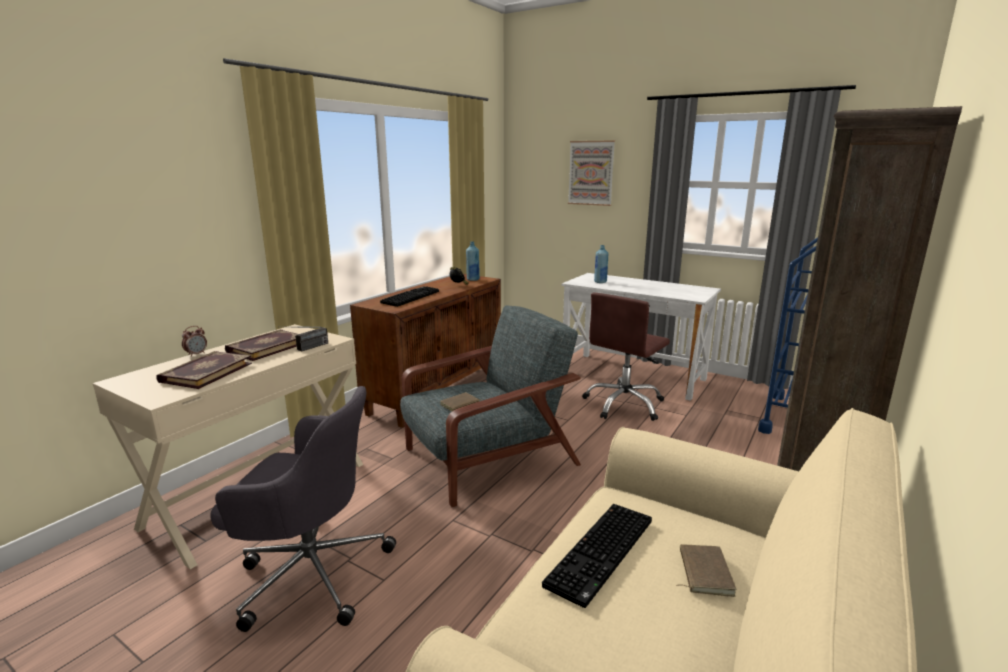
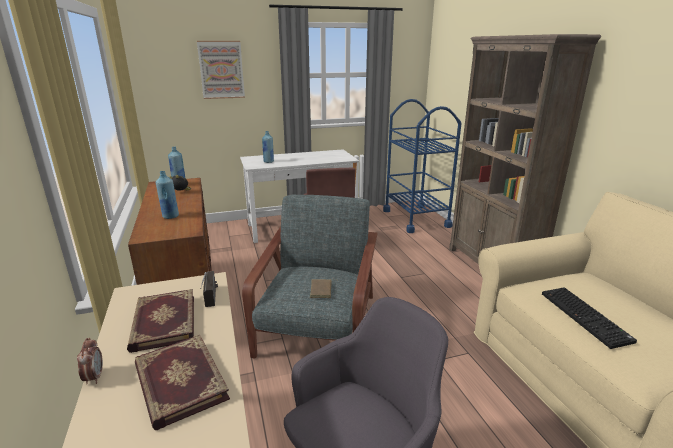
camera: 50 degrees left, 5 degrees up
keyboard [380,287,439,307] -> blue bottle [156,171,179,219]
brown book [676,544,736,597] -> none

